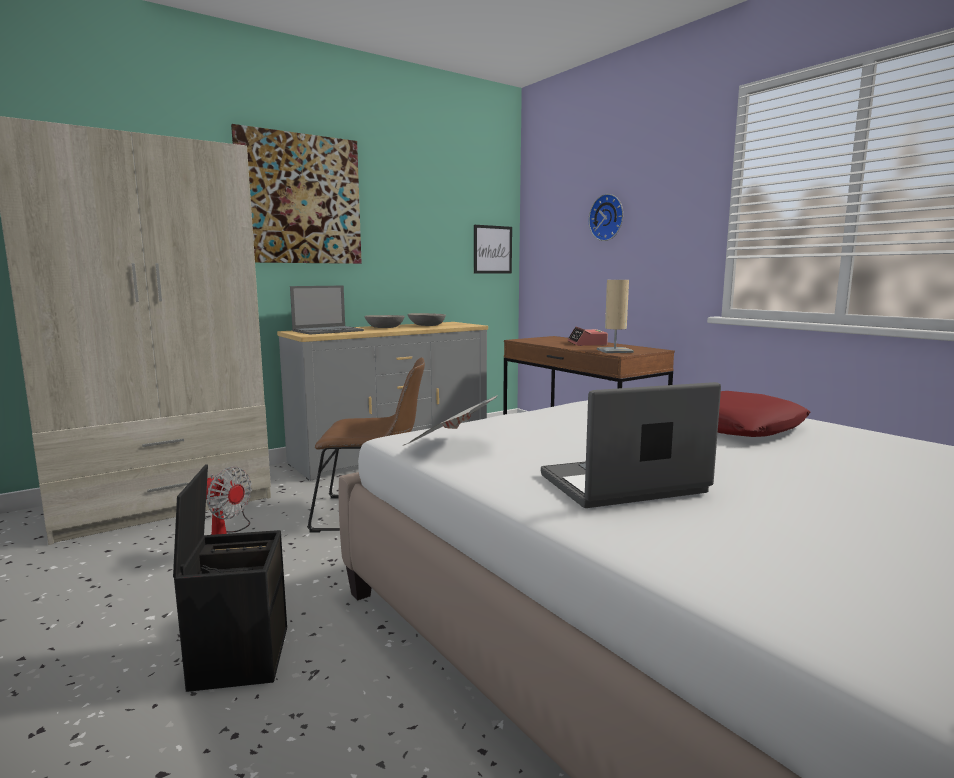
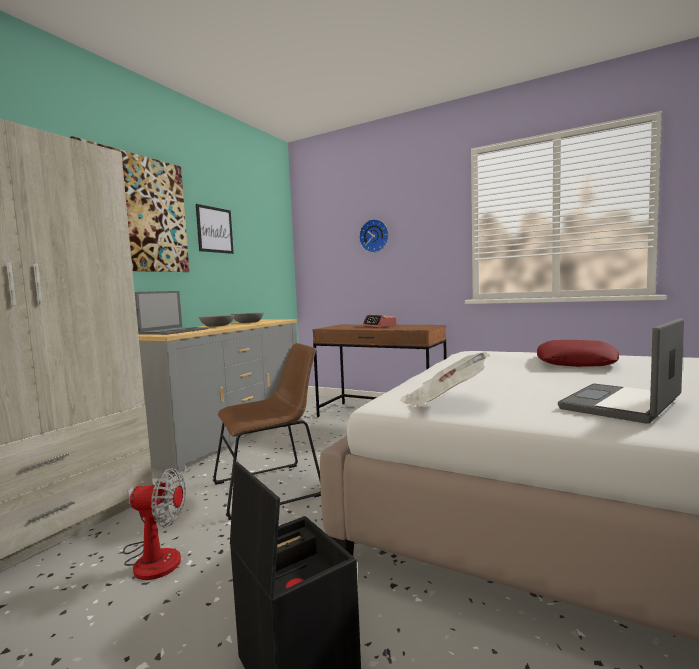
camera: 25 degrees left, 5 degrees down
picture [474,225,512,274] -> picture moved to [196,204,234,254]
beige table lamp [597,280,634,353] -> none

